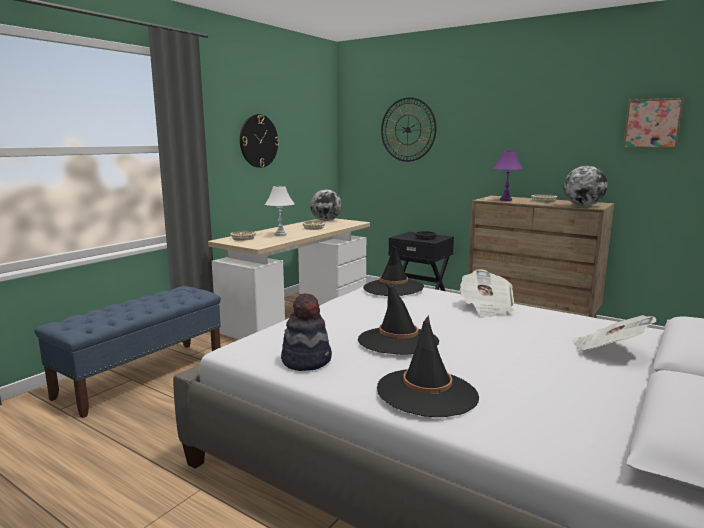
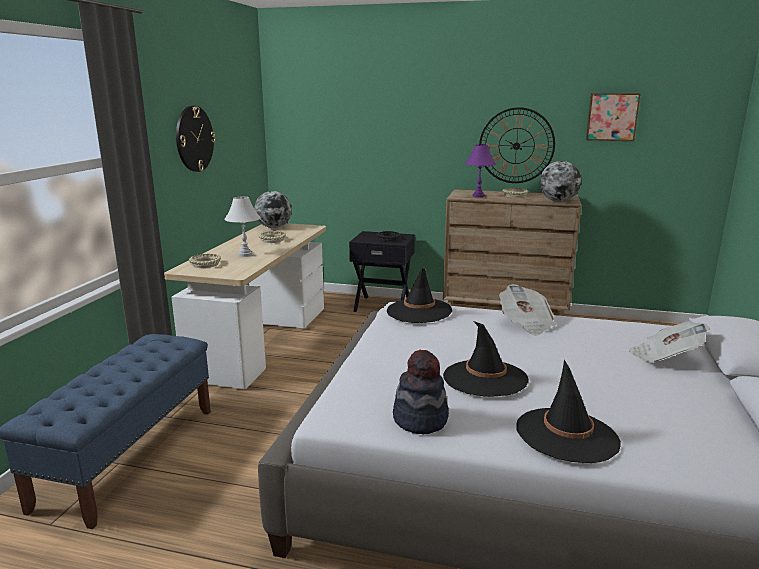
camera: 20 degrees left, 5 degrees up
wall clock [381,97,436,162] -> wall clock moved to [479,107,555,183]

